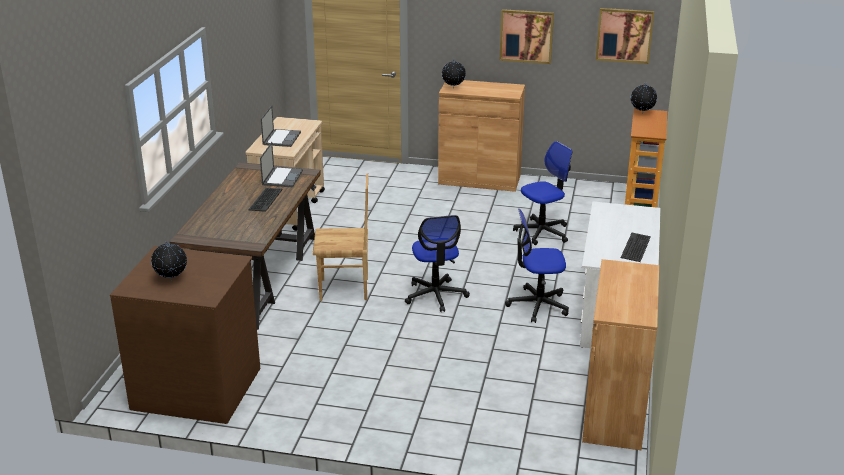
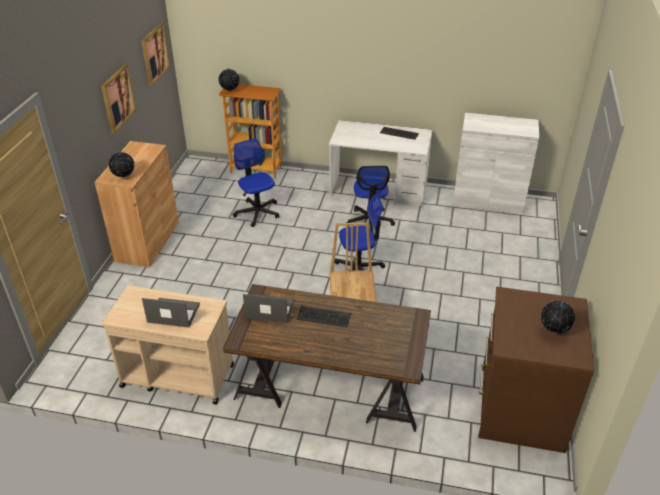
camera: 90 degrees left, 10 degrees up
brown cabinet [582,259,659,450] -> white cabinet [453,113,539,215]

